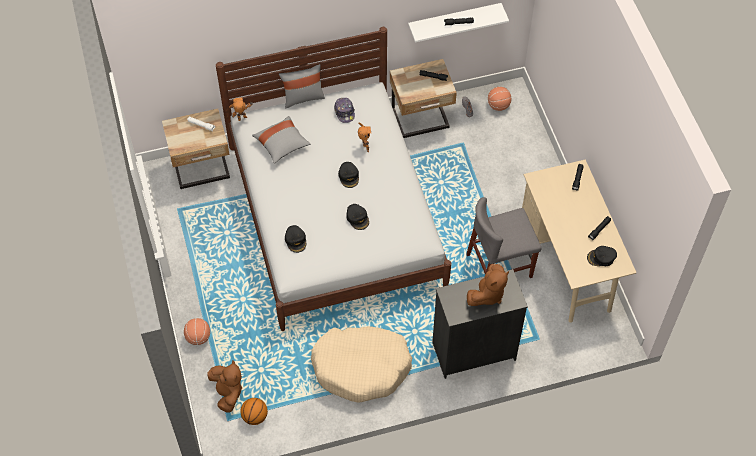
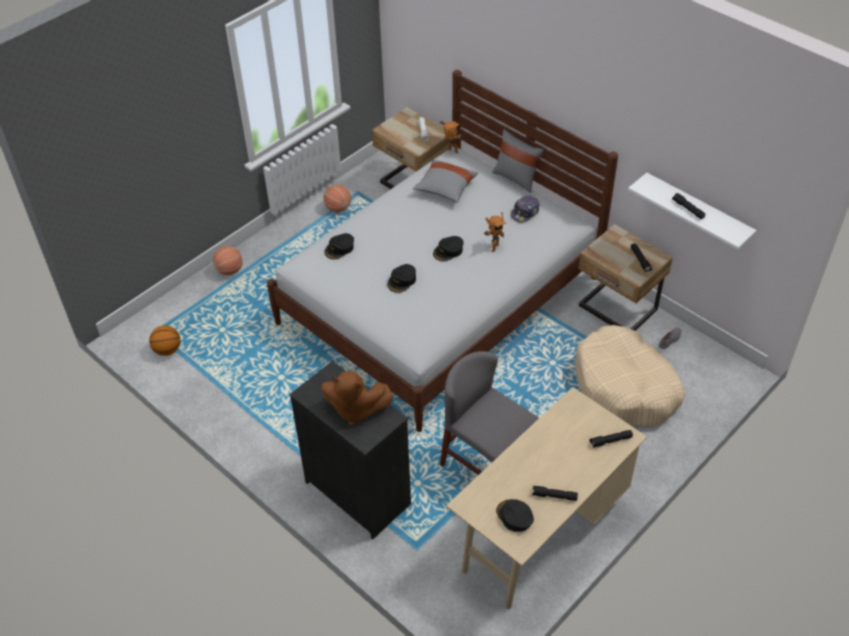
camera: 60 degrees right, 10 degrees down
brown plush toy [207,361,242,413] -> none
beige dog bed [311,327,412,403] -> beige dog bed moved to [575,325,685,427]
basketball [488,87,511,111] -> basketball moved to [323,184,351,212]

